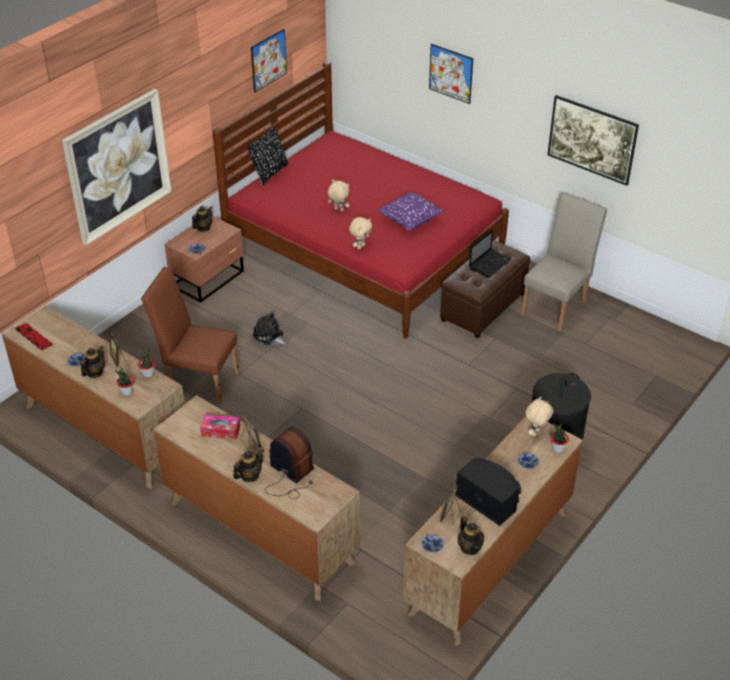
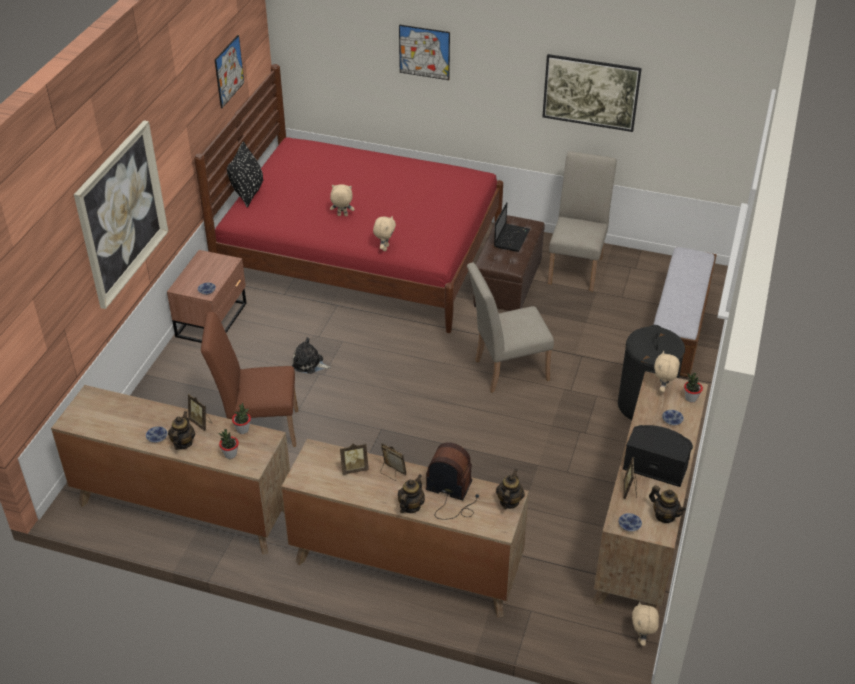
camera: 20 degrees left, 0 degrees up
keyboard [15,323,53,350] -> none
teapot [192,206,212,232] -> teapot moved to [496,469,525,509]
tissue box [200,415,240,439] -> picture frame [340,444,369,475]
purple pillow [378,191,444,231] -> none
none -> beige chair [467,263,554,392]
none -> beige plush toy [632,602,659,646]
none -> bench [653,247,717,377]

